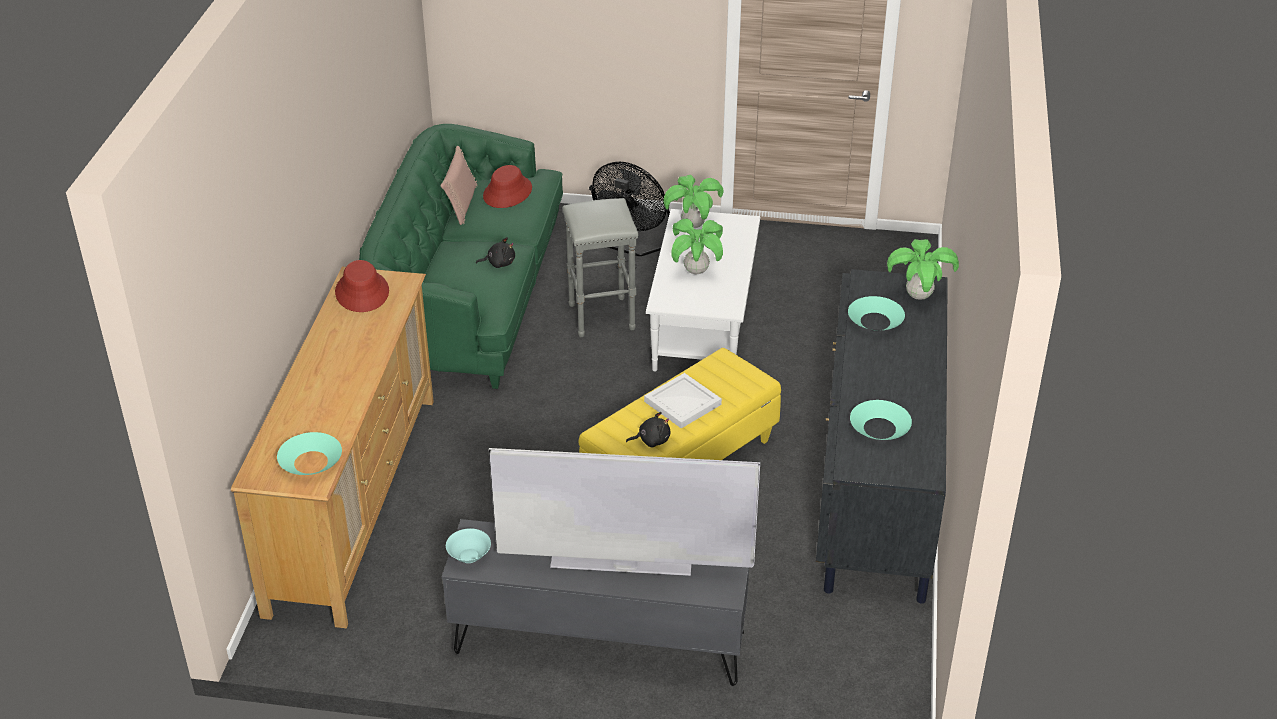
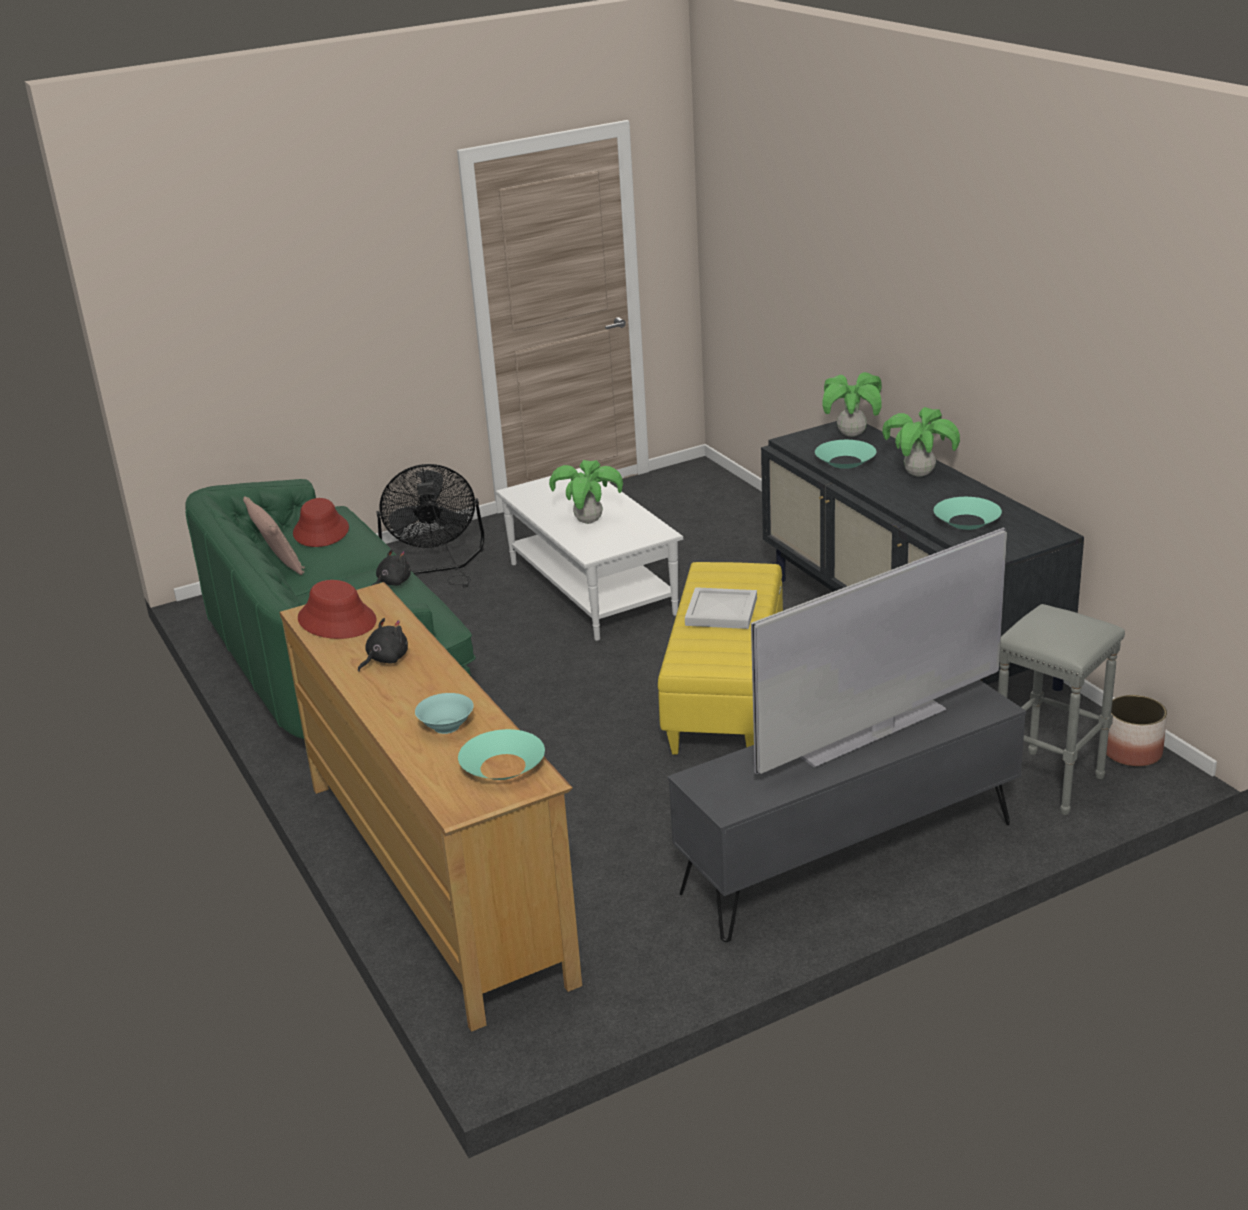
camera: 35 degrees left, 10 degrees down
turquoise bowl [446,528,491,563] -> turquoise bowl moved to [415,693,474,734]
grey stool [562,198,638,337] -> grey stool moved to [994,604,1125,815]
black plush toy [626,412,670,447] -> black plush toy moved to [358,618,408,672]
potted plant [663,175,724,228] -> potted plant moved to [882,407,960,477]
none -> planter [1106,695,1167,767]

